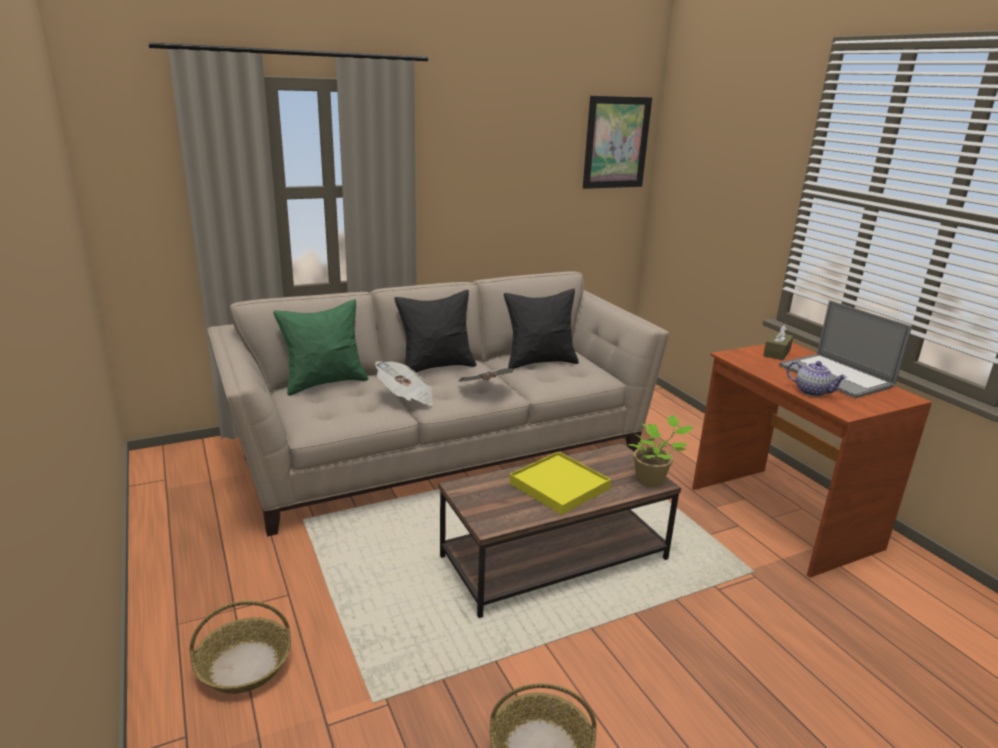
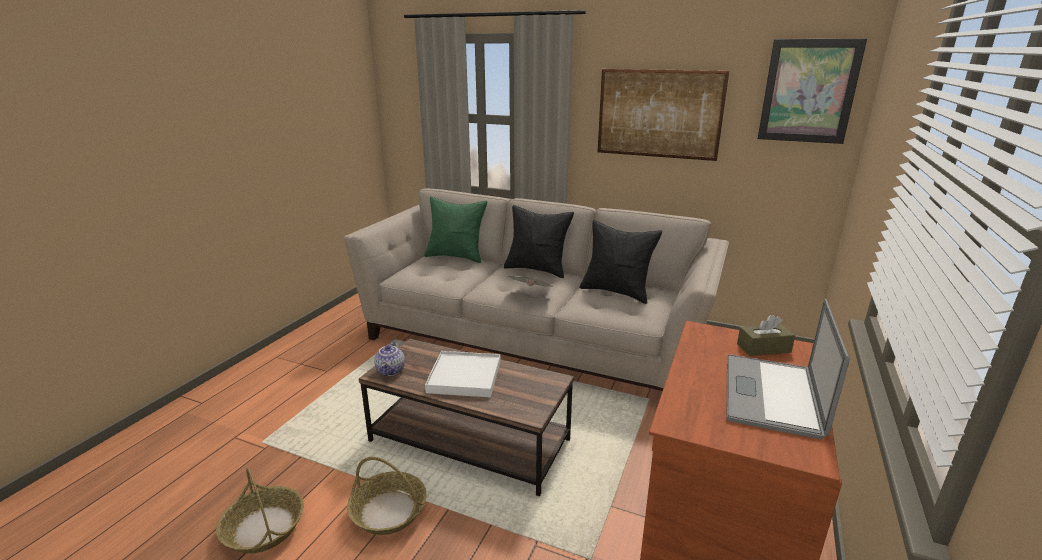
camera: 50 degrees right, 0 degrees up
basket [190,601,291,694] -> basket moved to [347,457,427,535]
newspaper [375,361,433,406] -> none
yellow tray [509,452,611,515] -> white tray [425,351,500,397]
potted plant [629,415,694,487] -> none
teapot [787,361,847,397] -> teapot moved to [374,341,405,376]
none -> picture [598,69,729,161]

